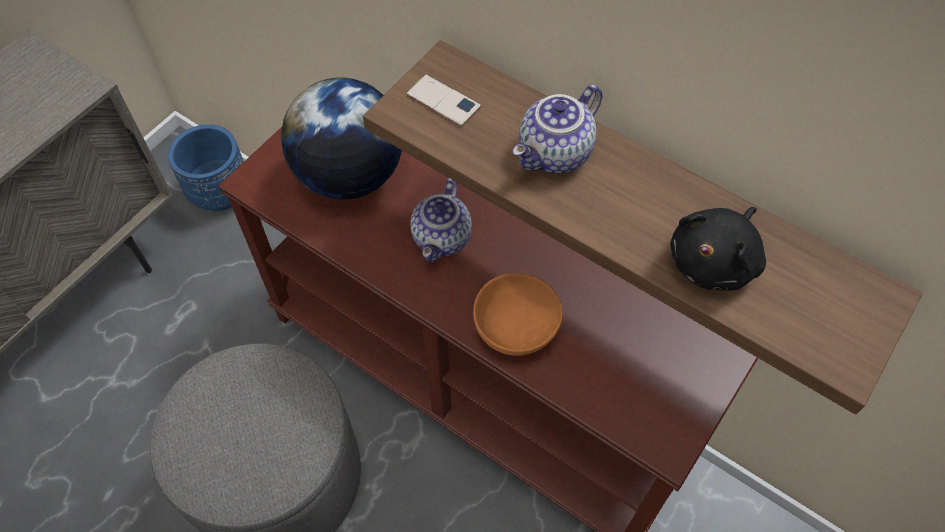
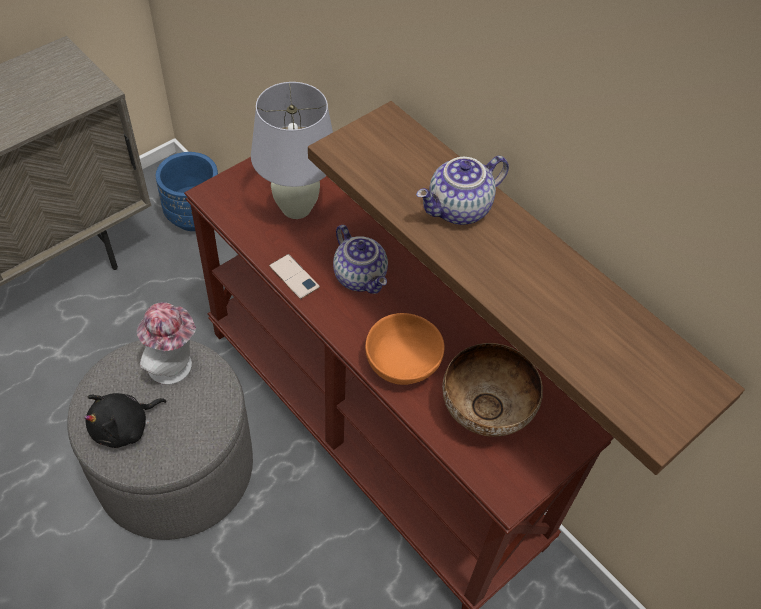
camera: 10 degrees right, 5 degrees down
globe [281,78,402,199] -> white table lamp [251,82,333,219]
phone [406,74,481,126] -> phone moved to [269,254,320,299]
teapot [410,178,472,262] -> teapot turned 60 degrees counterclockwise [333,225,388,294]
black plush toy [670,207,766,291] -> black plush toy moved to [84,393,166,448]
none -> hat [137,302,196,385]
none -> bowl [442,343,543,437]

